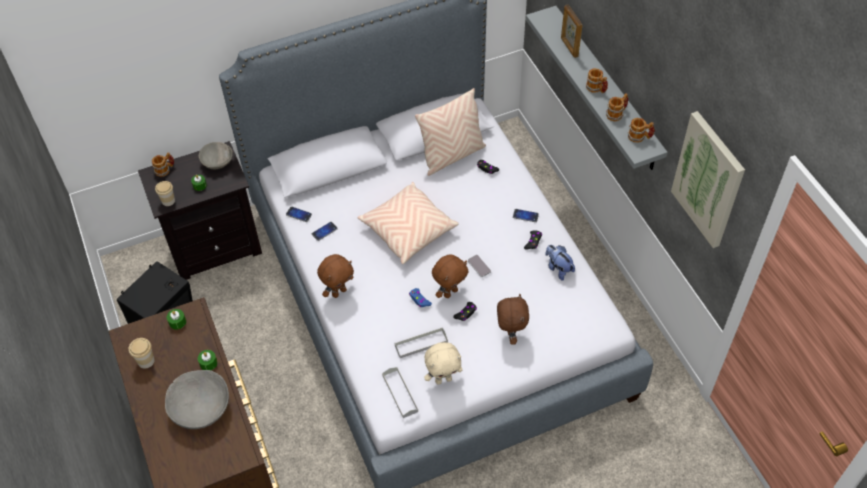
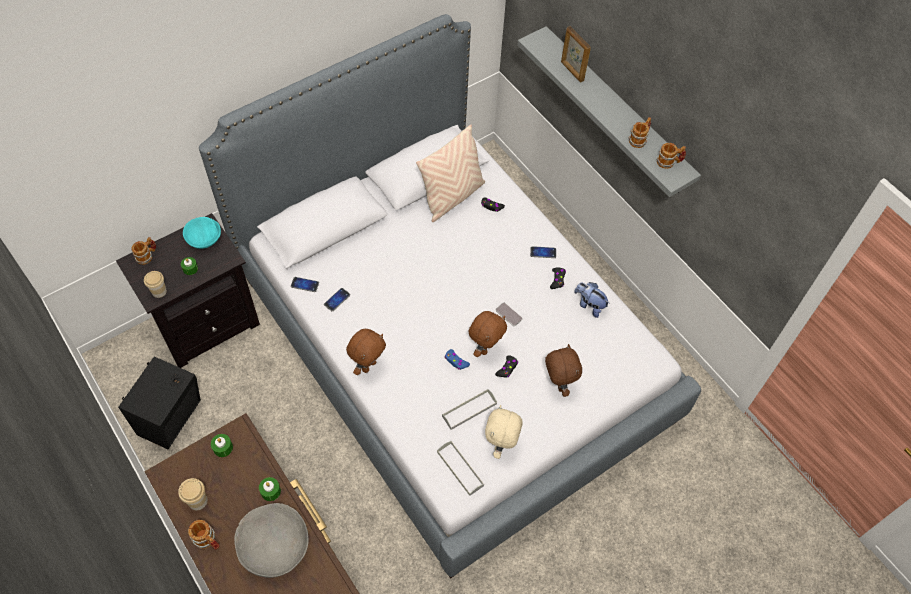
camera: 15 degrees left, 5 degrees up
grey bowl [199,142,233,169] -> turquoise bowl [183,217,221,249]
beige pillow [357,182,459,264] -> none
beige plush toy [424,342,462,385] -> beige plush toy turned 135 degrees clockwise [485,405,523,459]
mug [586,68,608,93] -> mug moved to [188,520,219,550]
picture [671,111,745,248] -> none

